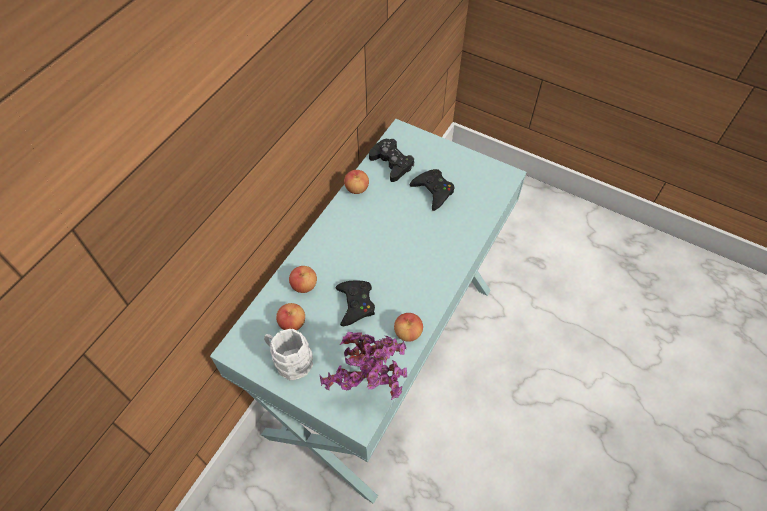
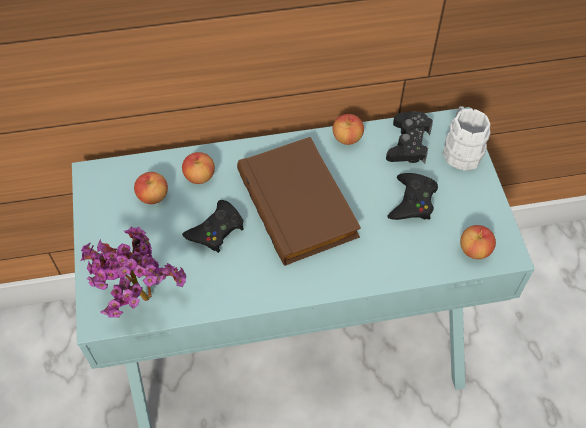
camera: 50 degrees right, 0 degrees up
white mug [264,329,313,380] -> white mug moved to [443,106,491,171]
apple [394,313,423,342] -> apple moved to [460,225,496,259]
none -> brown book [237,137,361,266]

